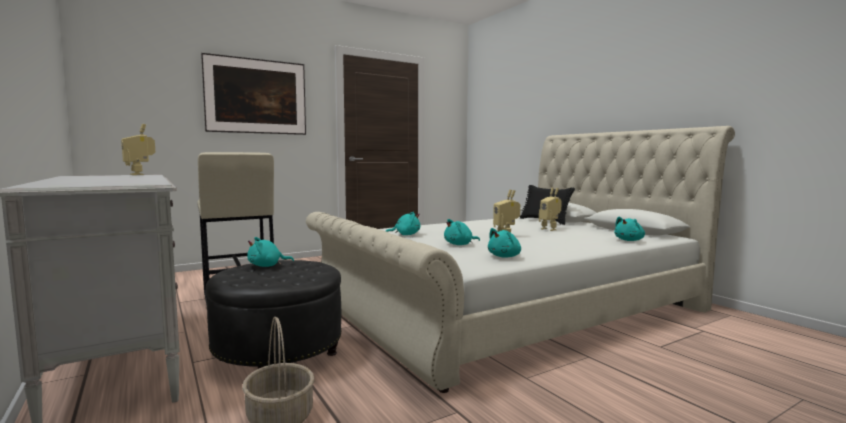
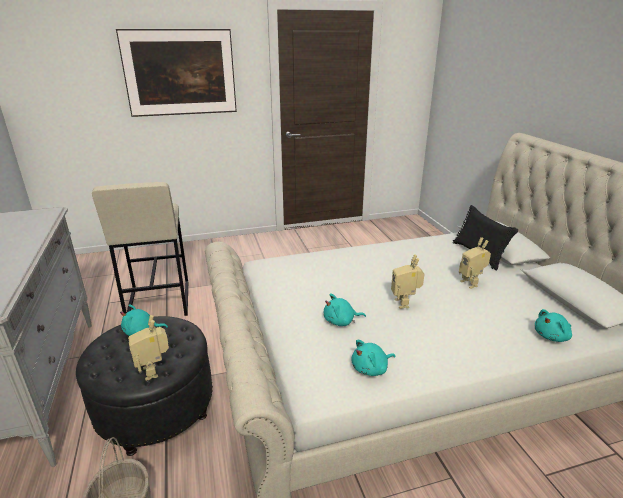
camera: 15 degrees right, 20 degrees up
toy robot [121,124,155,175] -> toy robot moved to [128,315,169,381]
turquoise plush toy [386,212,420,235] -> none

